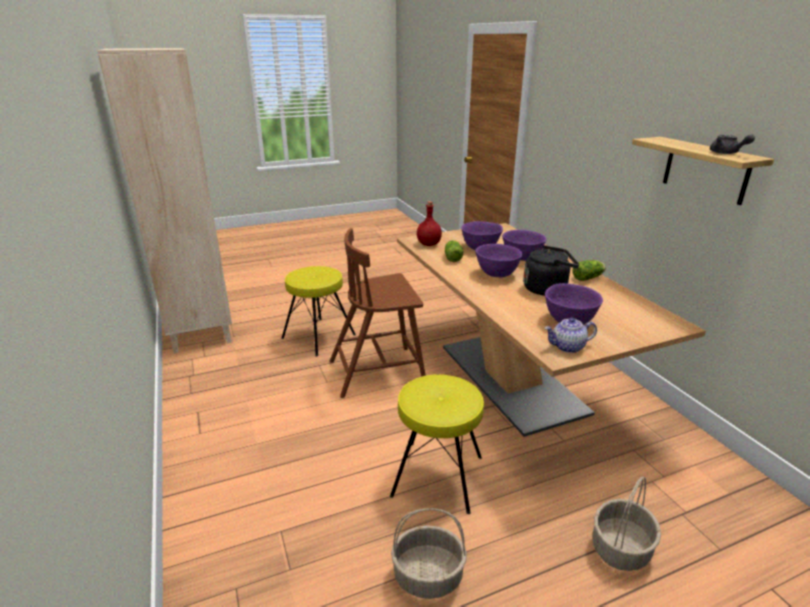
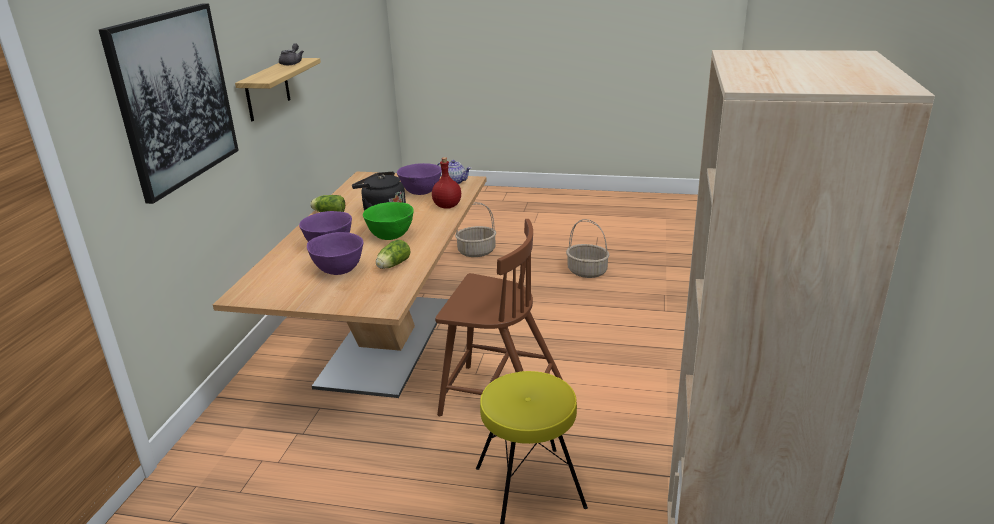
camera: 145 degrees left, 0 degrees up
yellow stool [390,374,484,514] -> none
red bottle [417,201,442,246] -> red bottle moved to [432,157,461,209]
purple bowl [475,244,523,277] -> green bowl [363,202,414,240]
none -> picture [99,3,239,204]

